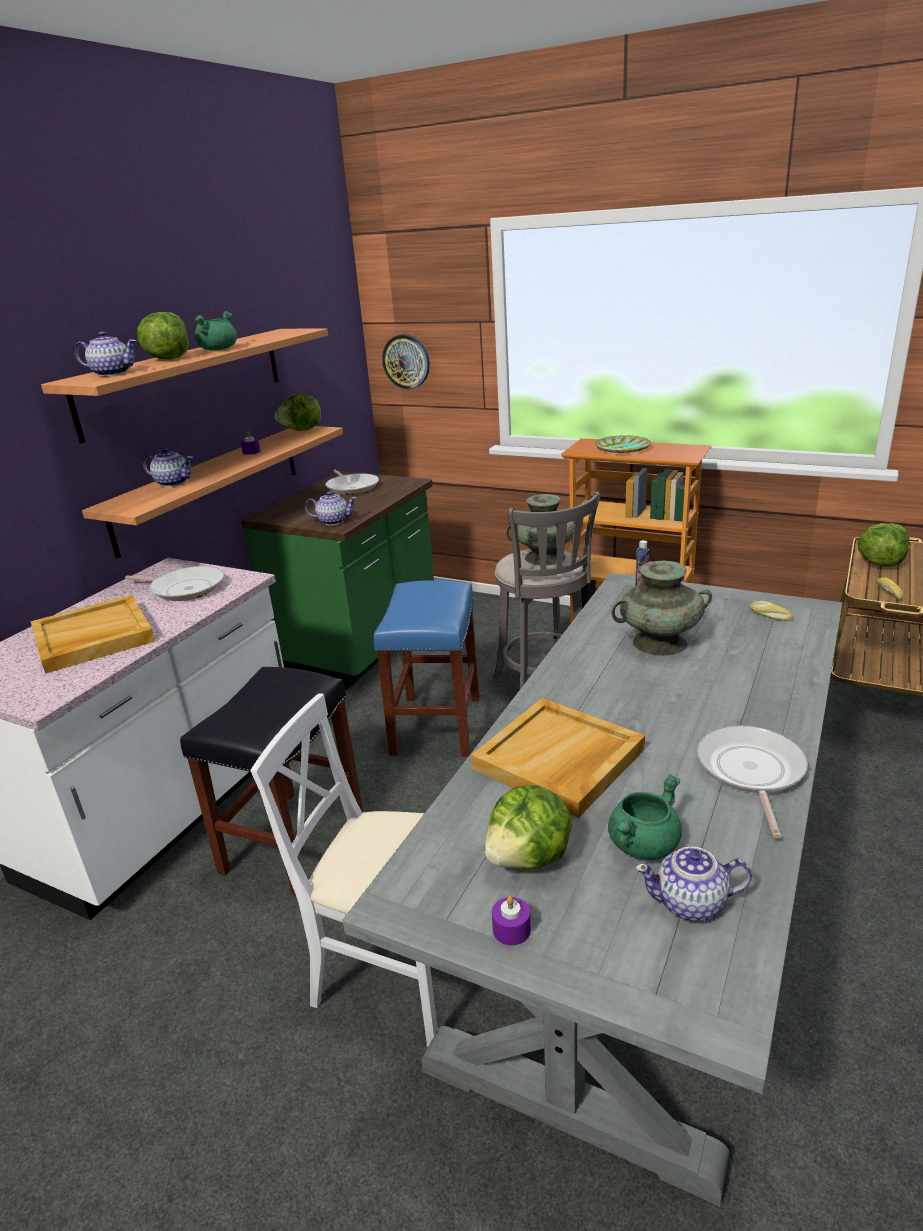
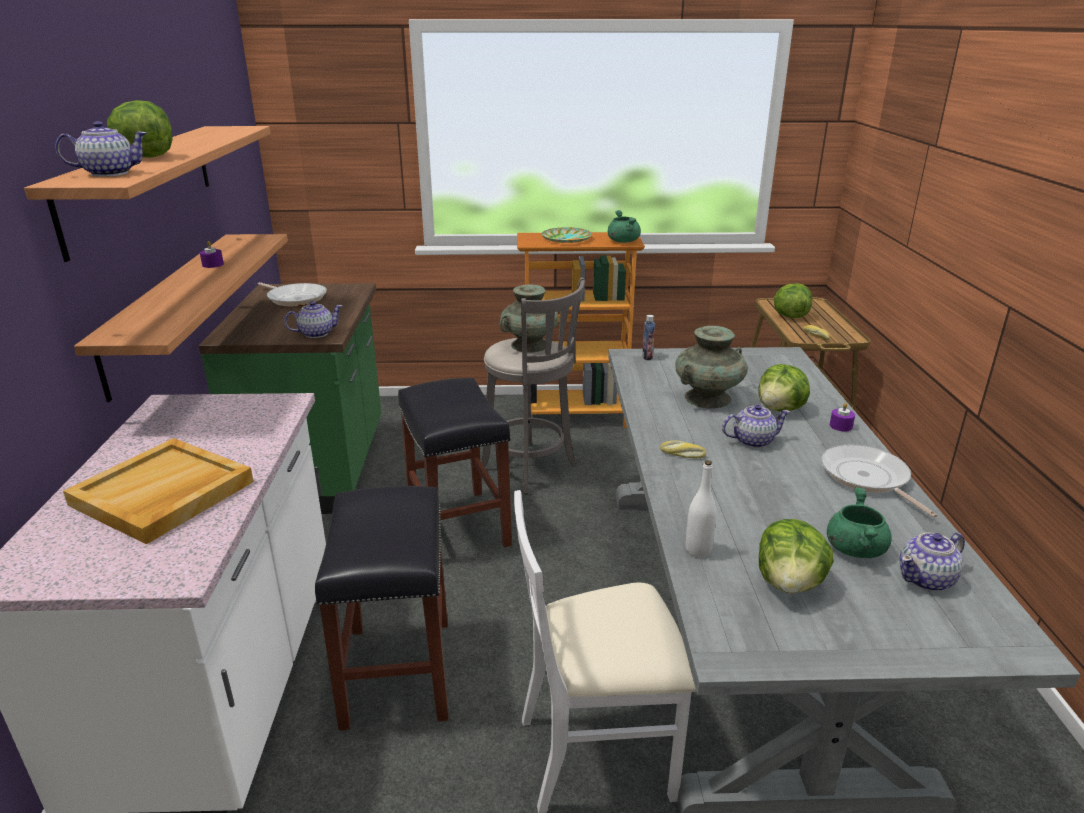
camera: 30 degrees left, 0 degrees up
frying pan [125,566,224,601] -> none
teapot [143,448,193,487] -> teapot moved to [722,404,790,448]
green cooking pot [194,311,237,351] -> green cooking pot moved to [608,210,641,243]
lettuce [275,394,321,431] -> lettuce moved to [759,364,810,411]
blue stool [374,580,480,757] -> black stool [398,378,512,547]
wall clock [382,334,430,389] -> none
beige tray [471,698,645,818] -> none
purple candle [492,896,531,945] -> purple candle moved to [830,403,855,432]
bread [750,601,792,621] -> bread moved to [660,440,706,458]
none -> white bottle [686,460,717,558]

